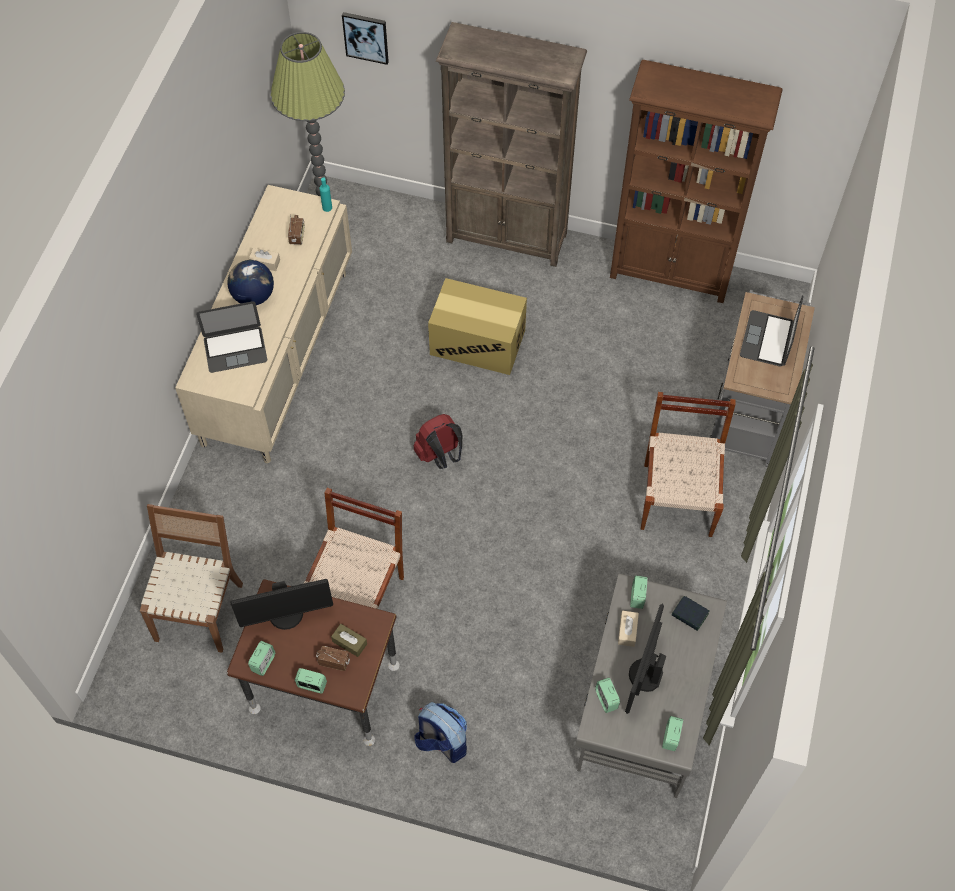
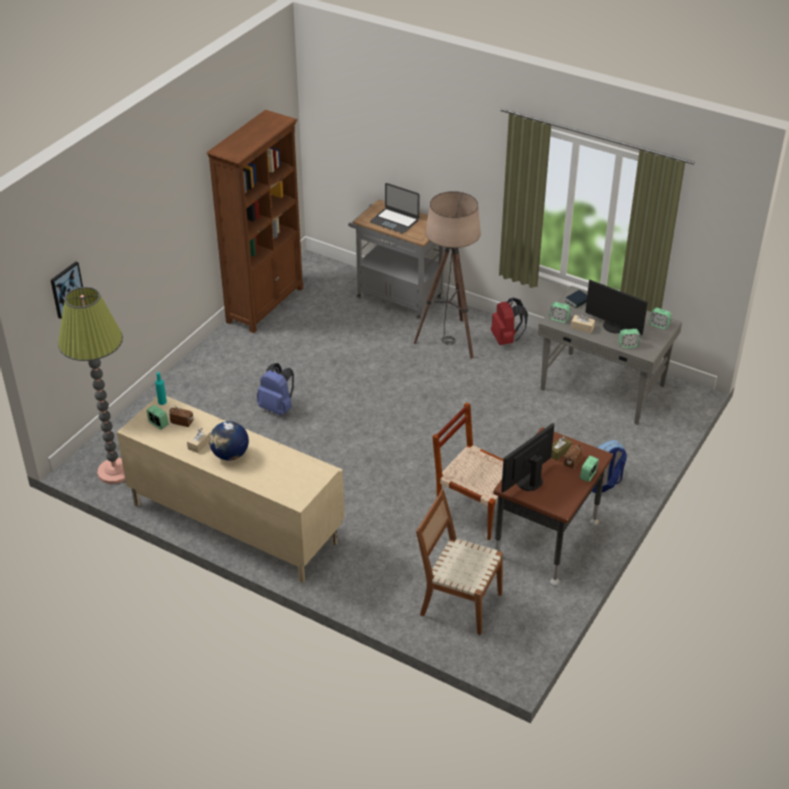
camera: 75 degrees left, 20 degrees down
laptop [196,301,267,373] -> none
monitor [230,579,333,630] -> monitor turned 135 degrees counterclockwise [501,423,554,493]
alarm clock [248,641,275,676] -> alarm clock moved to [147,405,169,430]
red backpack [414,414,462,469] -> red backpack moved to [491,297,528,345]
cardboard box [428,278,527,375] -> blue backpack [257,363,294,416]
brown bookcase [436,22,587,267] -> none
chair [641,392,736,537] -> floor lamp [414,191,481,359]

